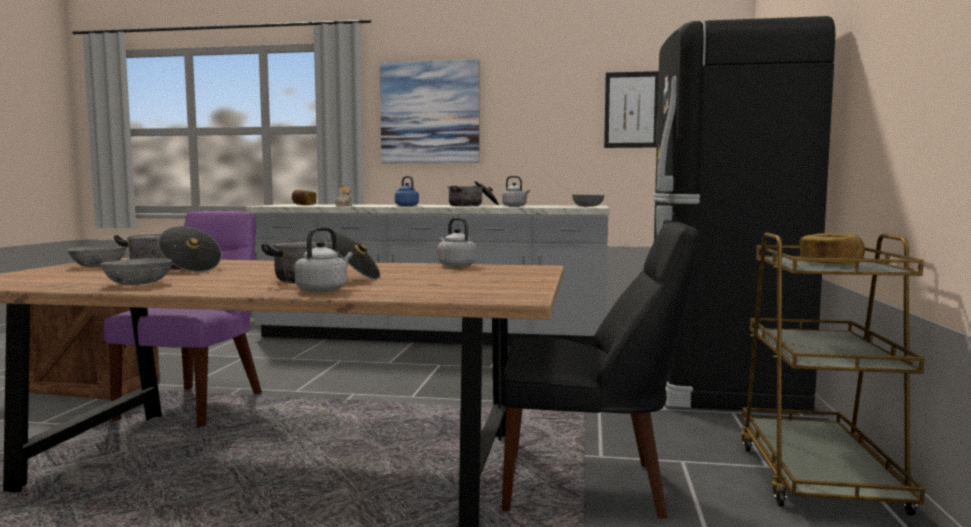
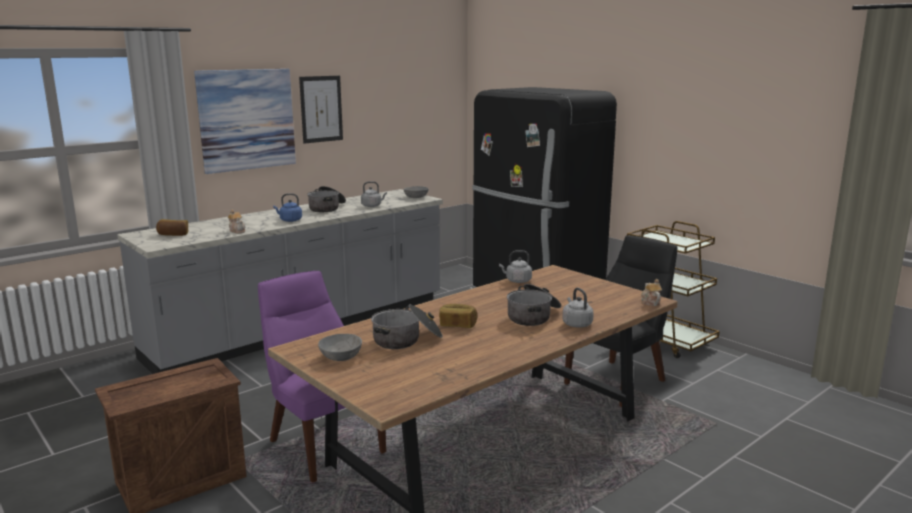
camera: 50 degrees left, 10 degrees up
grey bowl [101,258,172,285] -> none
picture [604,71,659,148] -> picture moved to [299,76,343,144]
bread [800,233,865,265] -> bread moved to [439,304,478,328]
none -> teapot [641,279,662,306]

